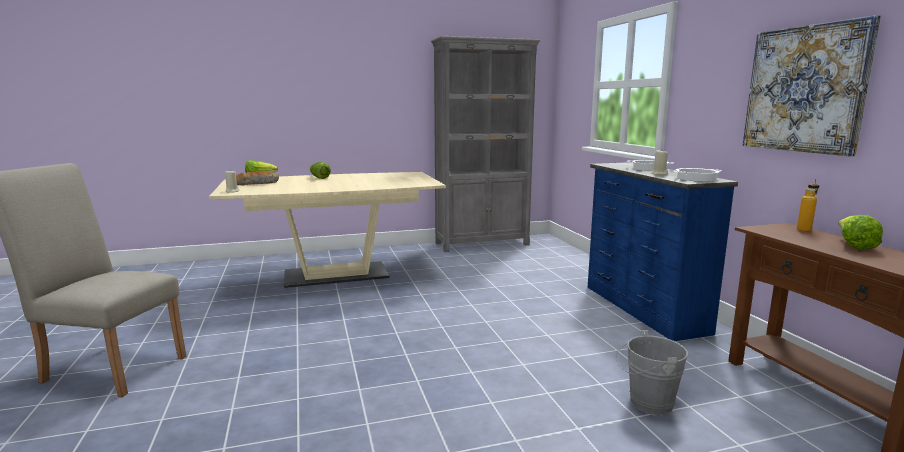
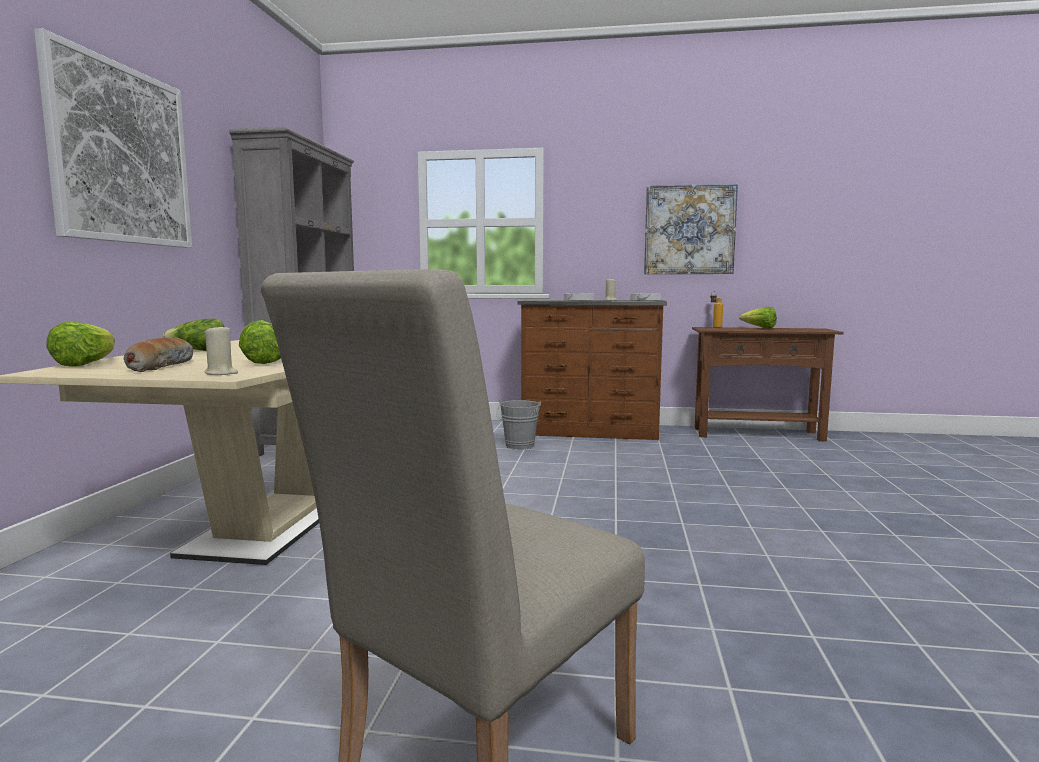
camera: 65 degrees left, 5 degrees down
blue dresser [588,162,738,341] -> brown dresser [518,300,667,440]
grey bucket [615,330,688,415] -> grey bucket moved to [496,398,541,450]
none -> picture [34,28,192,248]
none -> lettuce [239,320,281,364]

